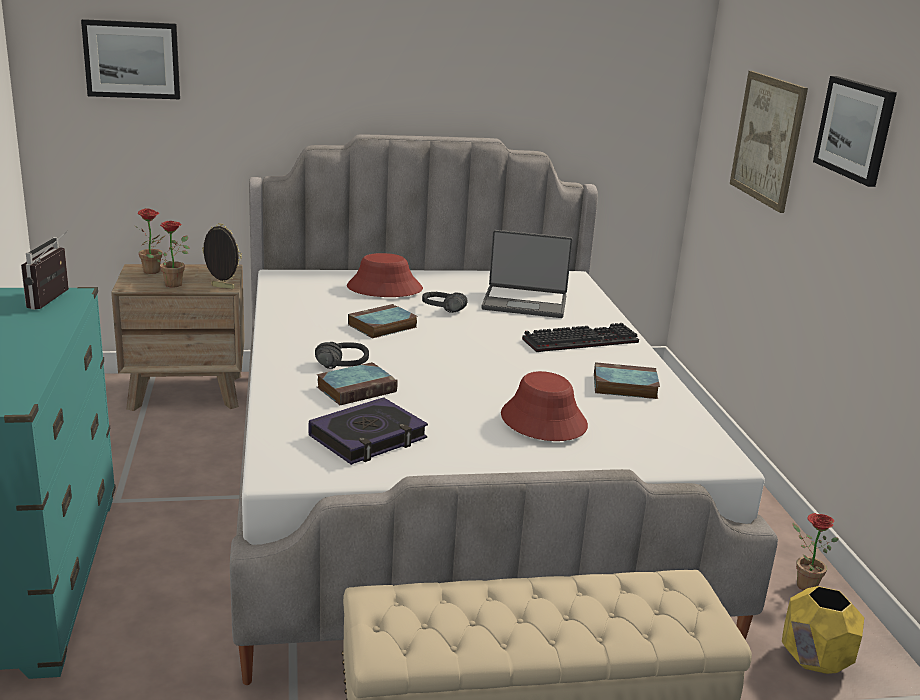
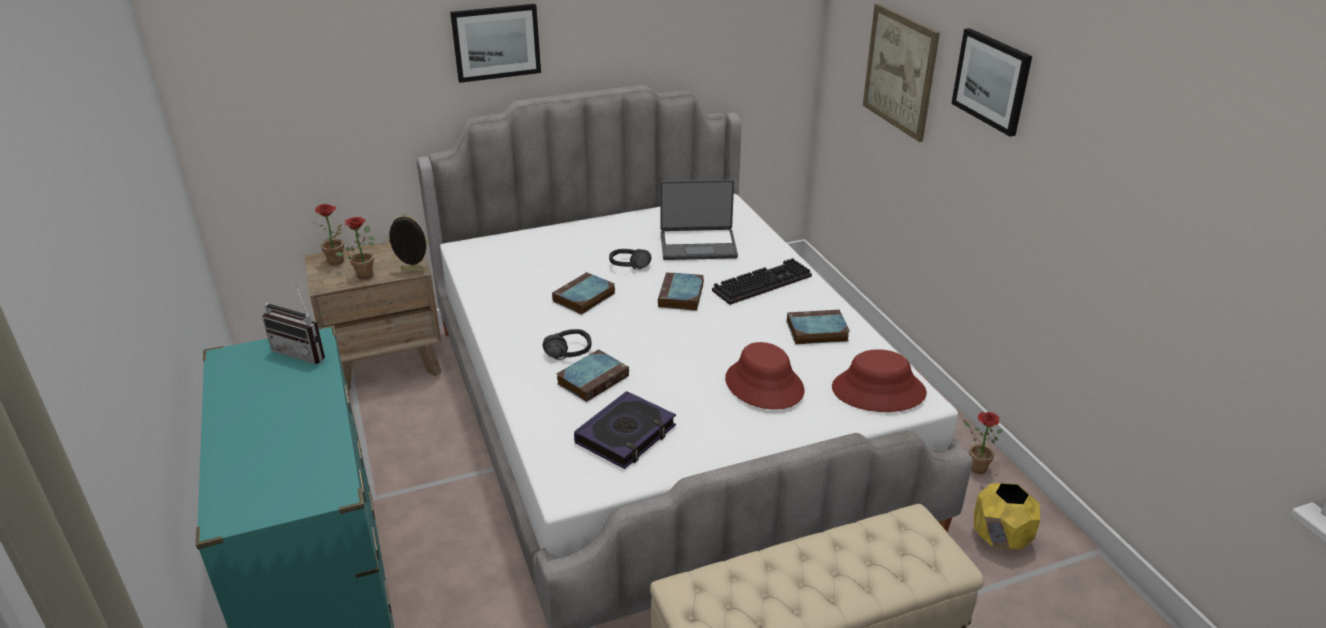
camera: 10 degrees left, 10 degrees up
radio [21,230,69,310] -> radio turned 60 degrees counterclockwise [262,284,325,364]
picture [81,19,180,99] -> picture moved to [450,4,541,83]
red hat [347,253,423,297] -> red hat moved to [832,349,927,412]
none -> book [658,272,704,311]

